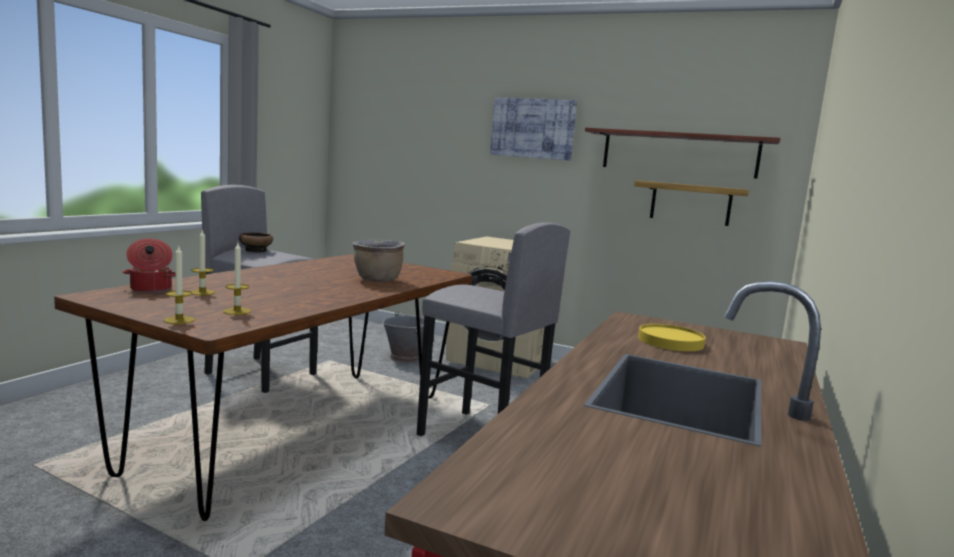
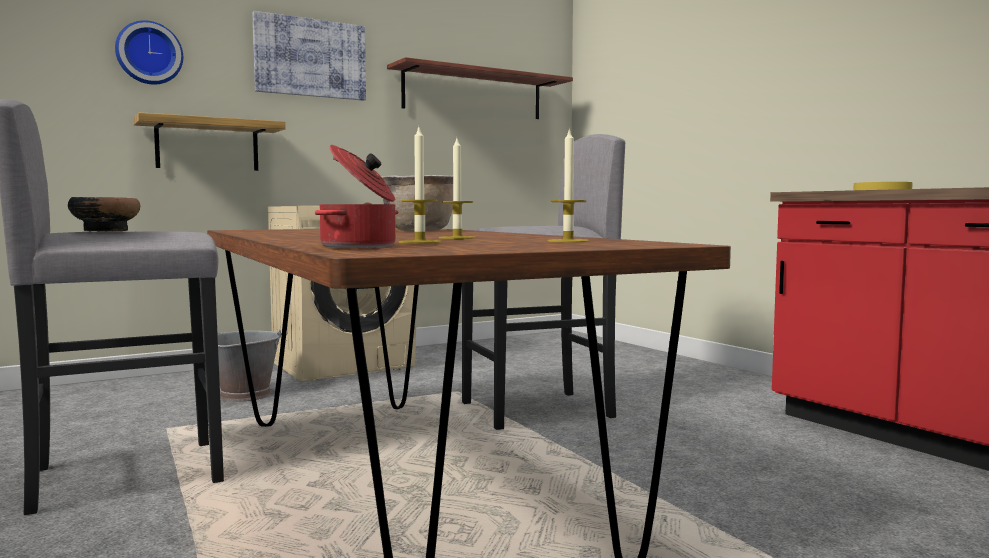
camera: 55 degrees left, 5 degrees down
candle [164,246,195,324] -> candle moved to [439,138,476,239]
shelf [634,180,749,226] -> shelf moved to [133,112,286,171]
none -> wall clock [115,20,183,85]

